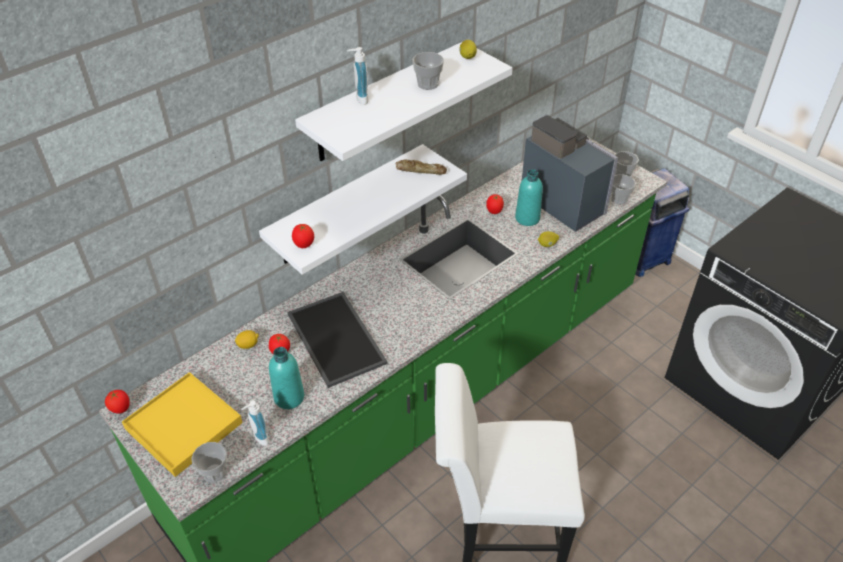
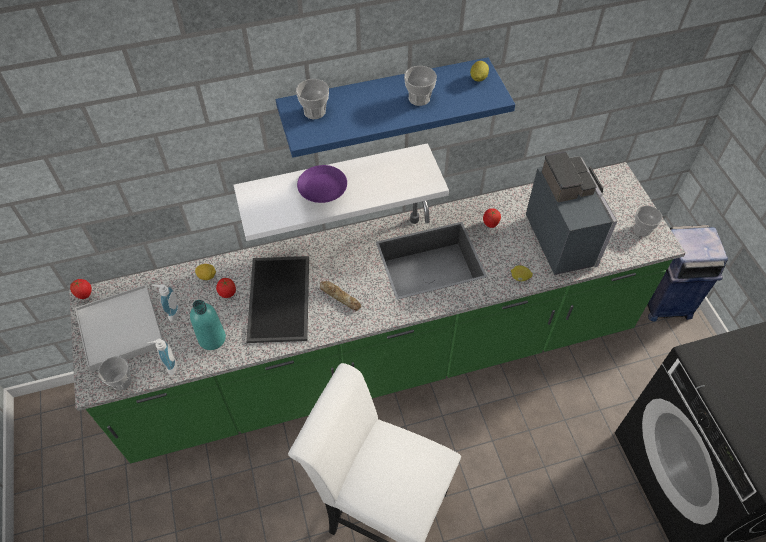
camera: 25 degrees right, 10 degrees up
yellow tray [122,372,243,477] -> white tray [75,285,163,372]
tomato [292,224,314,248] -> none
white shelf [295,42,513,161] -> blue shelf [276,57,515,158]
soap dispenser [347,47,369,105] -> soap dispenser moved to [152,284,180,321]
bread [396,159,447,175] -> bread moved to [320,281,361,311]
turquoise bottle [515,169,543,226] -> none
cup [611,174,636,205] -> cup moved to [296,79,329,119]
none -> purple plate [297,165,347,203]

